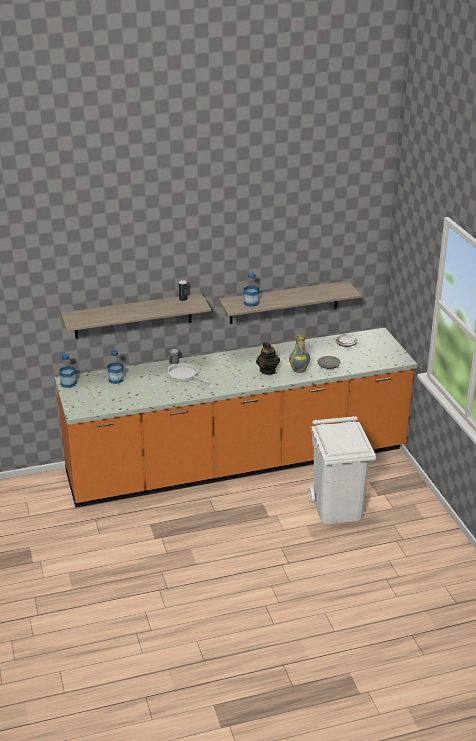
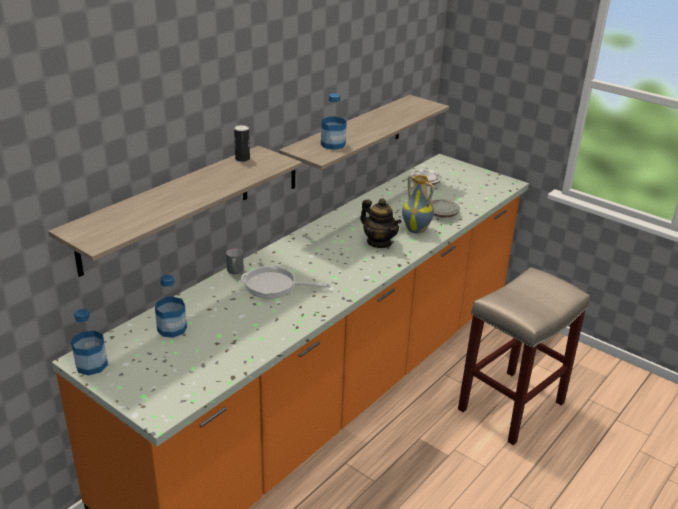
camera: 35 degrees left, 0 degrees up
white trash can [308,416,376,524] -> beige stool [458,267,590,445]

